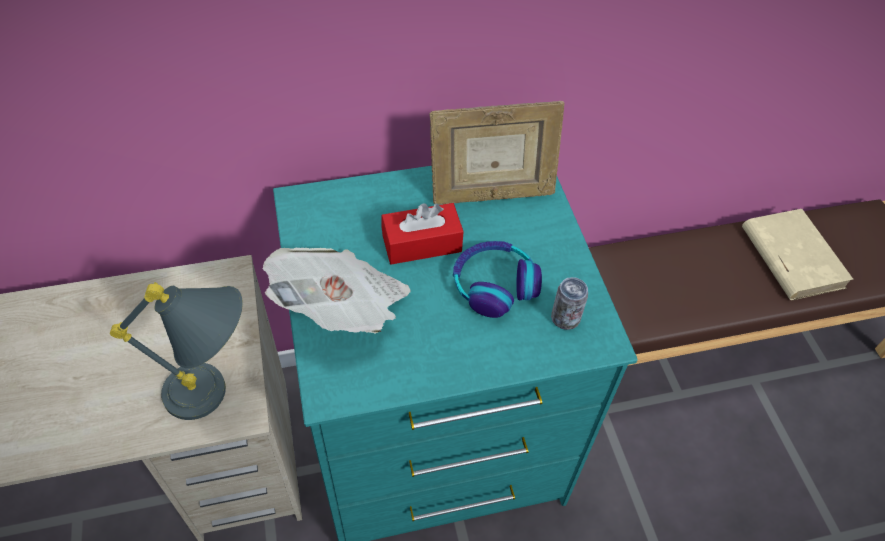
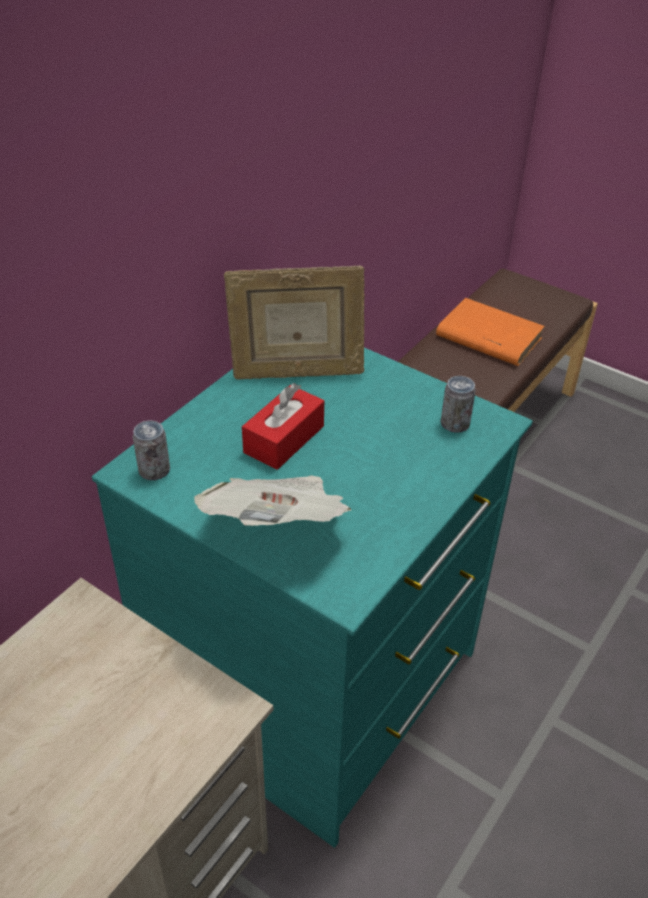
camera: 40 degrees left, 10 degrees down
grey table lamp [110,282,243,420] -> none
picture frame [429,101,565,205] -> picture frame turned 45 degrees clockwise [224,266,365,380]
headphones [453,241,542,318] -> none
beige book [742,209,854,300] -> orange book [436,298,545,366]
none -> can [133,420,170,480]

